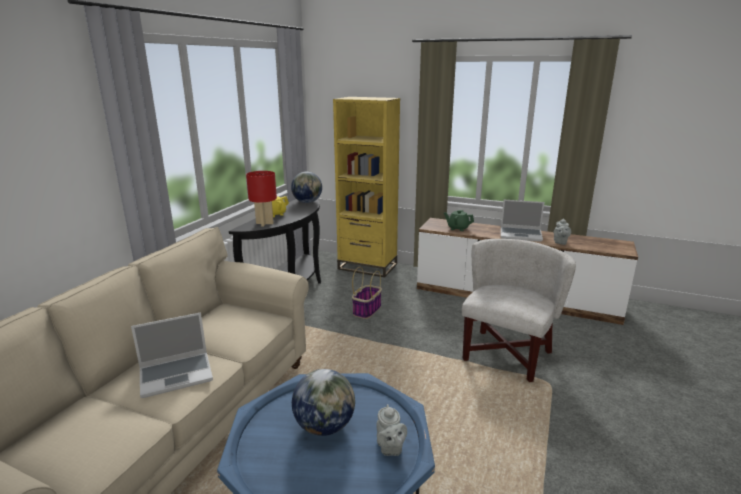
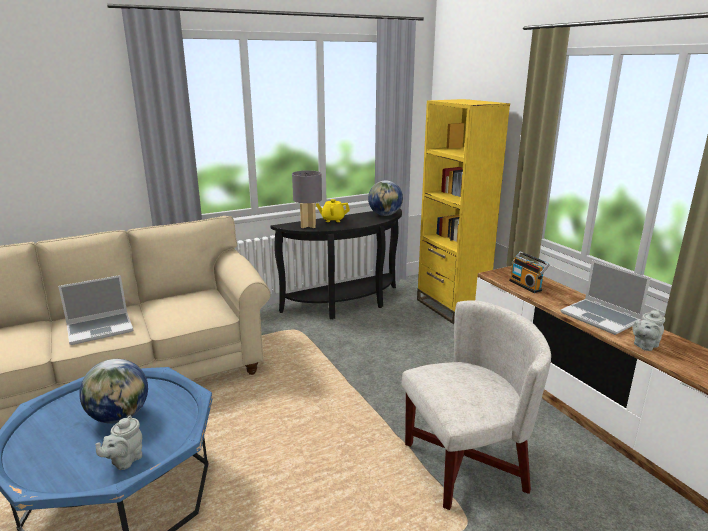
camera: 40 degrees right, 0 degrees up
laptop [131,312,213,398] -> laptop turned 45 degrees counterclockwise [58,275,133,345]
red table lamp [246,171,277,226] -> grey table lamp [292,170,322,228]
basket [352,267,382,319] -> none
green teapot [444,210,474,231] -> radio [509,251,550,293]

